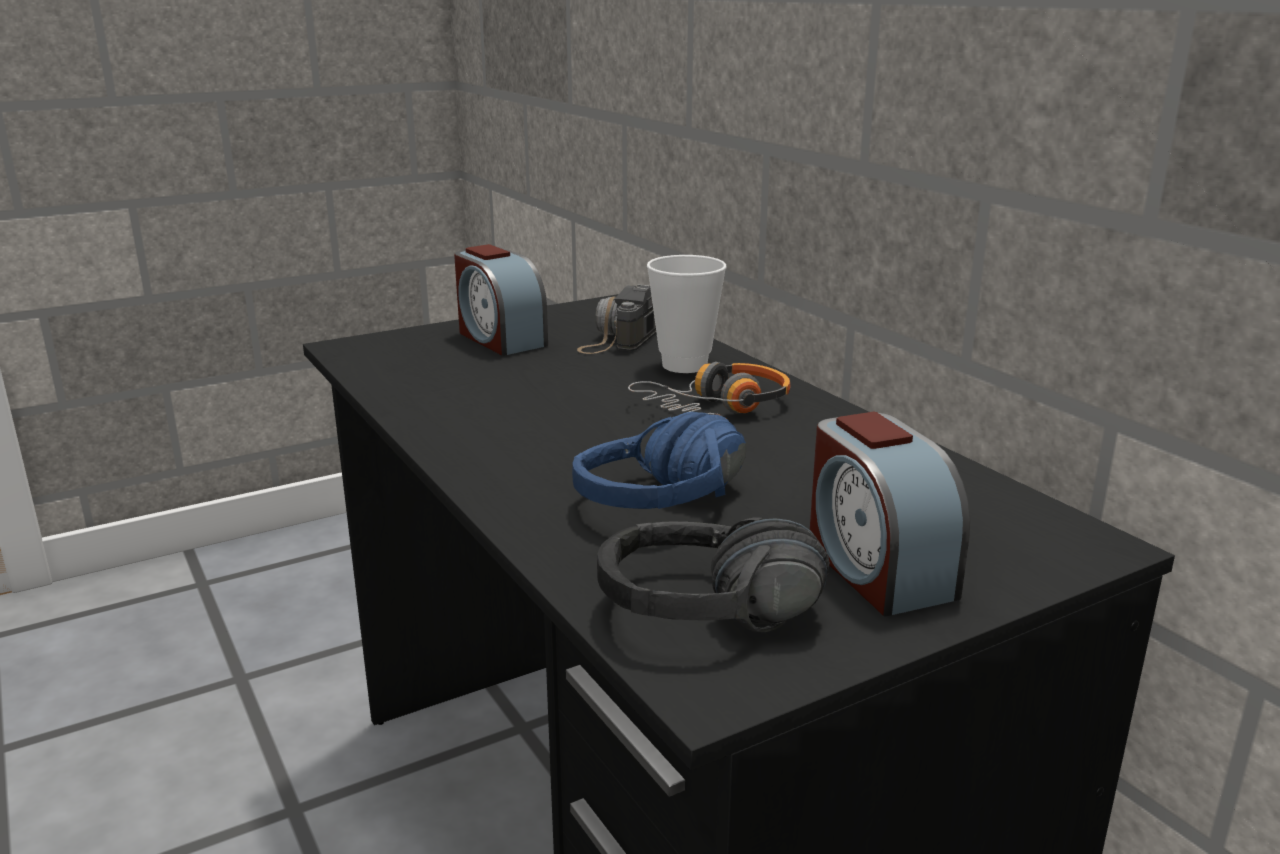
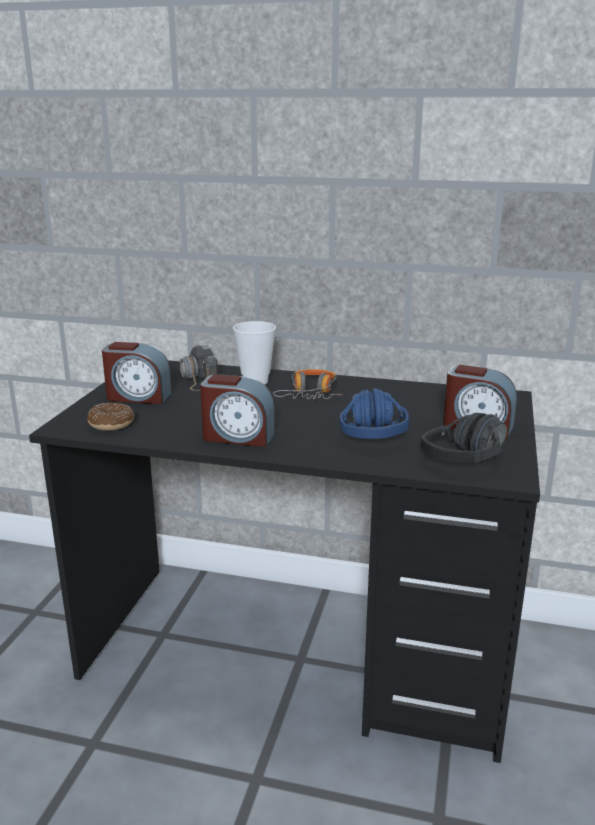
camera: 45 degrees left, 0 degrees up
none -> donut [87,403,135,431]
none -> alarm clock [200,374,275,447]

